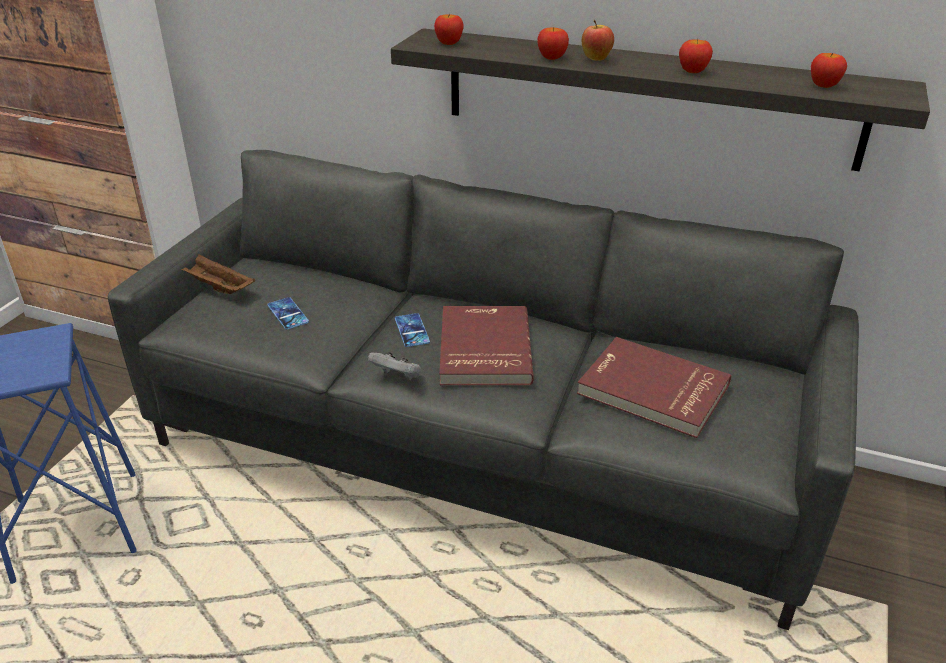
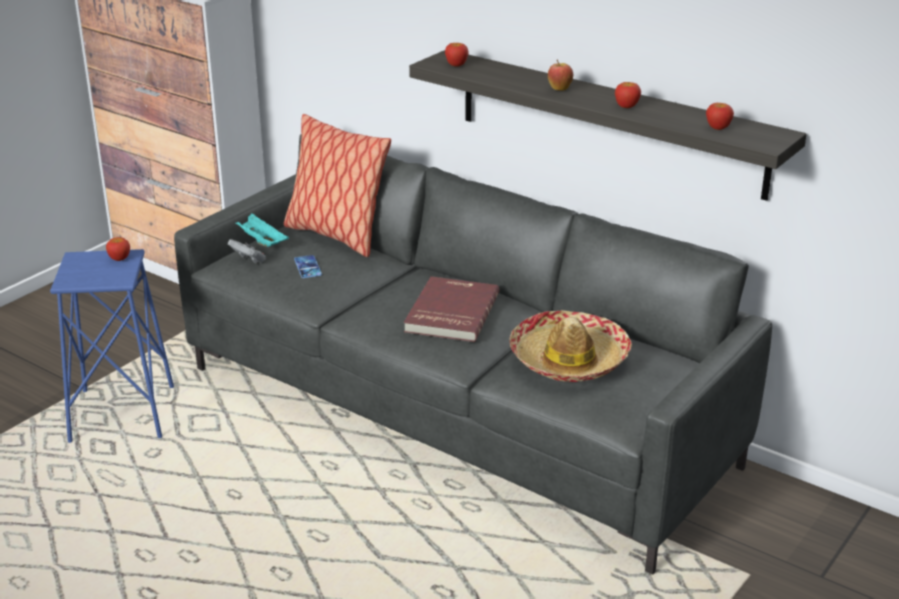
camera: 15 degrees right, 5 degrees down
brown tray [182,254,256,294] -> turquoise tray [236,213,289,247]
grey game controller [368,352,422,380] -> grey game controller moved to [228,239,266,264]
phone [395,313,430,347] -> none
apple [538,27,569,60] -> apple moved to [106,237,130,261]
red book [577,337,731,438] -> hat [510,310,632,382]
none -> pillow [284,114,391,257]

